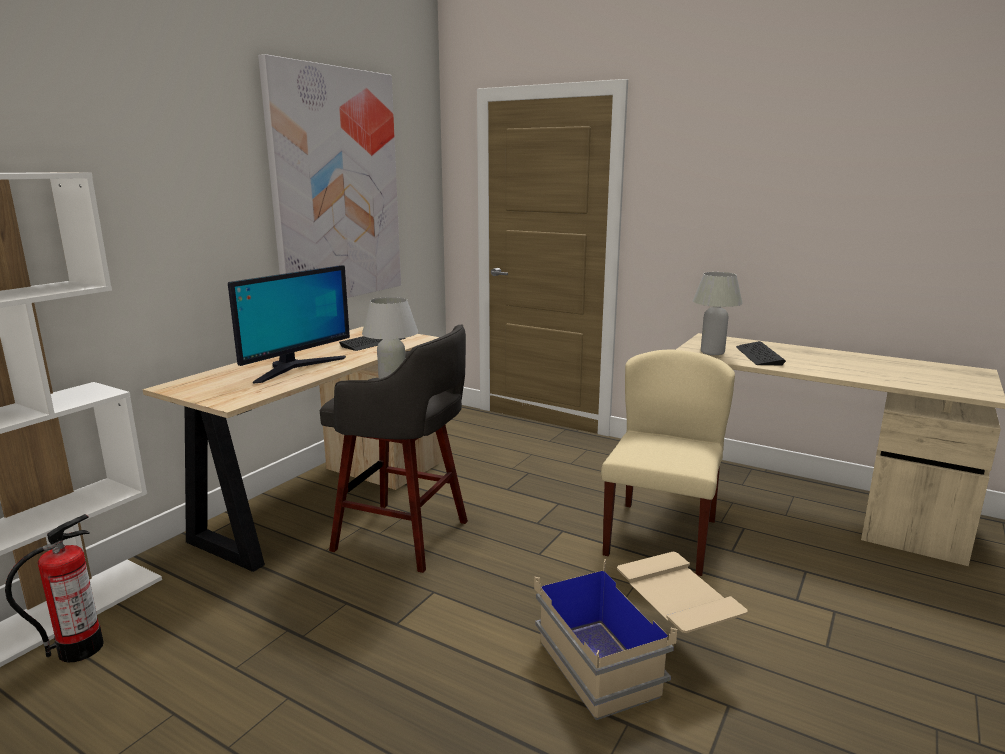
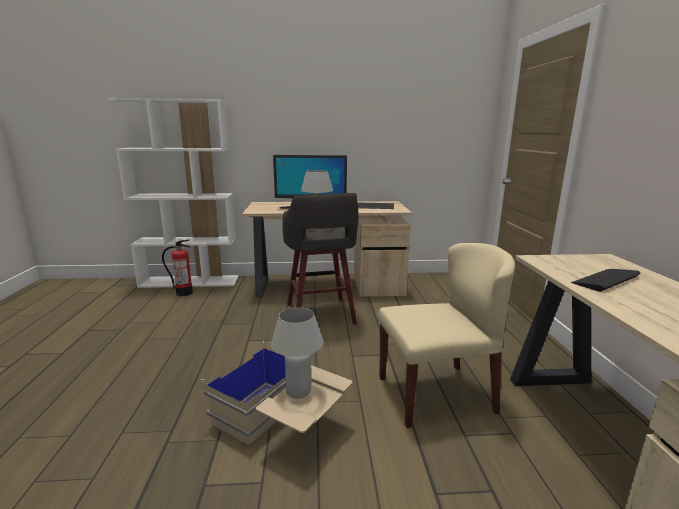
camera: 55 degrees right, 0 degrees up
picture [258,54,401,298] -> none
white table lamp [693,272,743,355] -> white table lamp moved to [271,307,323,399]

